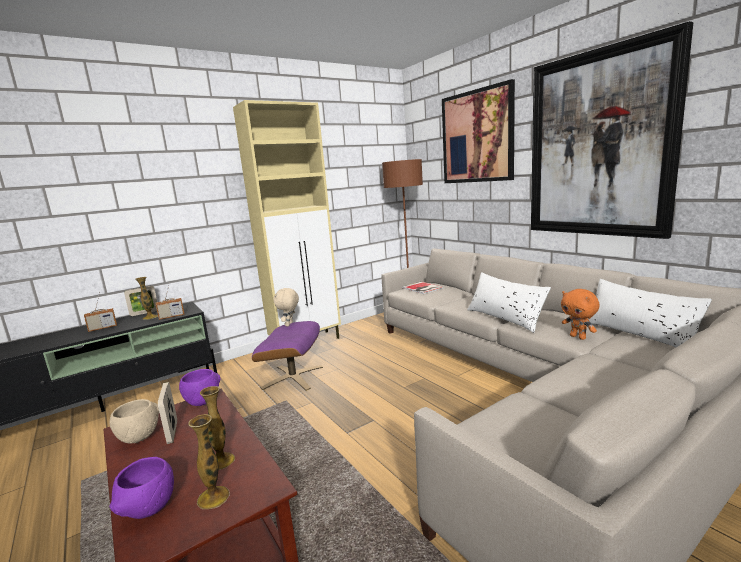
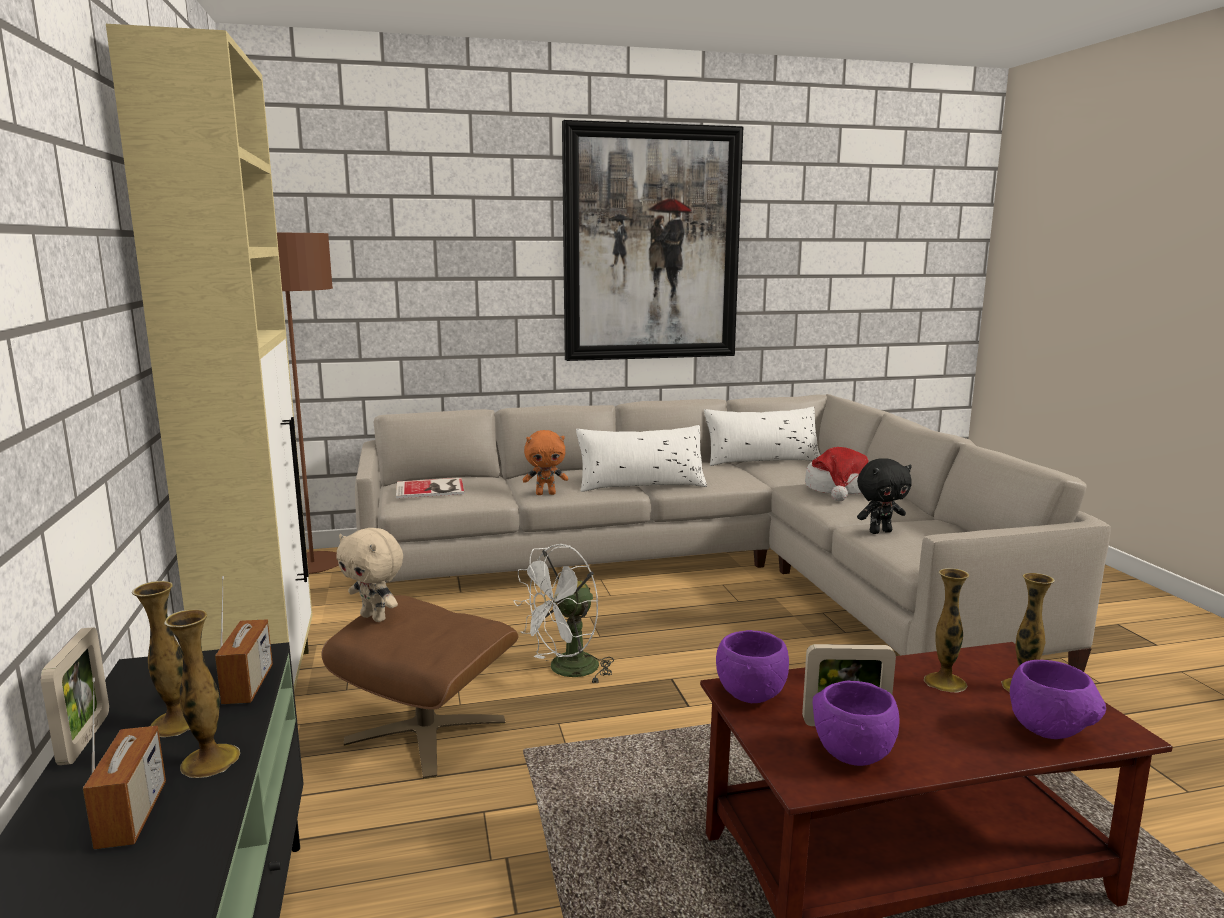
camera: 70 degrees left, 0 degrees up
beige bowl [110,399,159,443] -> purple bowl [812,680,899,766]
purple ottoman [252,321,323,391] -> brown ottoman [322,595,518,779]
picture [442,79,515,183] -> none
orange plush toy [561,289,600,340] -> orange plush toy moved to [523,430,568,495]
none -> vase [164,609,240,778]
none -> white fan [514,544,614,684]
none -> hat [805,447,868,501]
none -> black plush toy [857,458,912,534]

